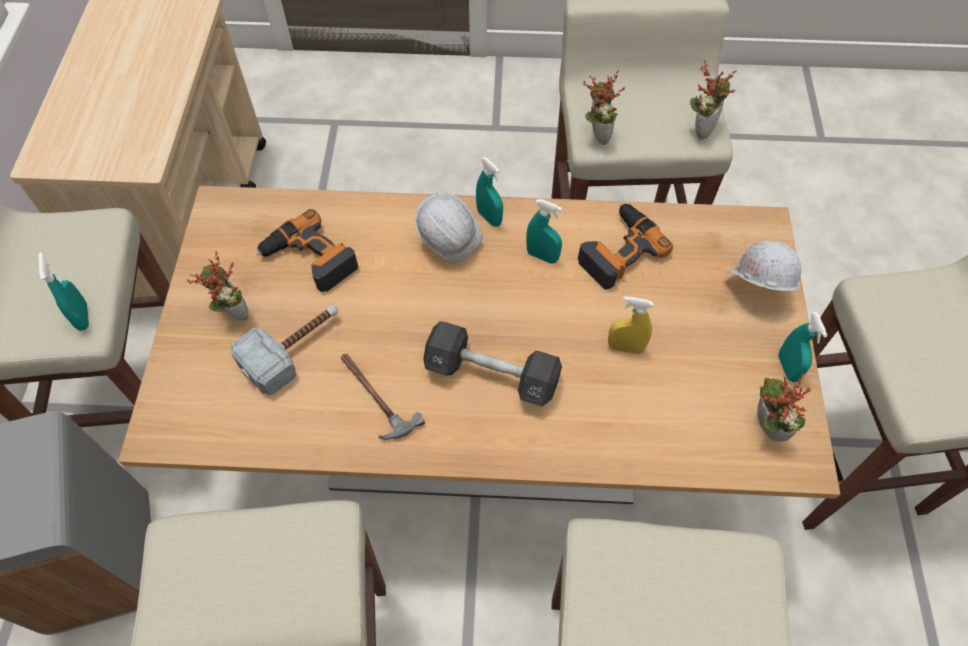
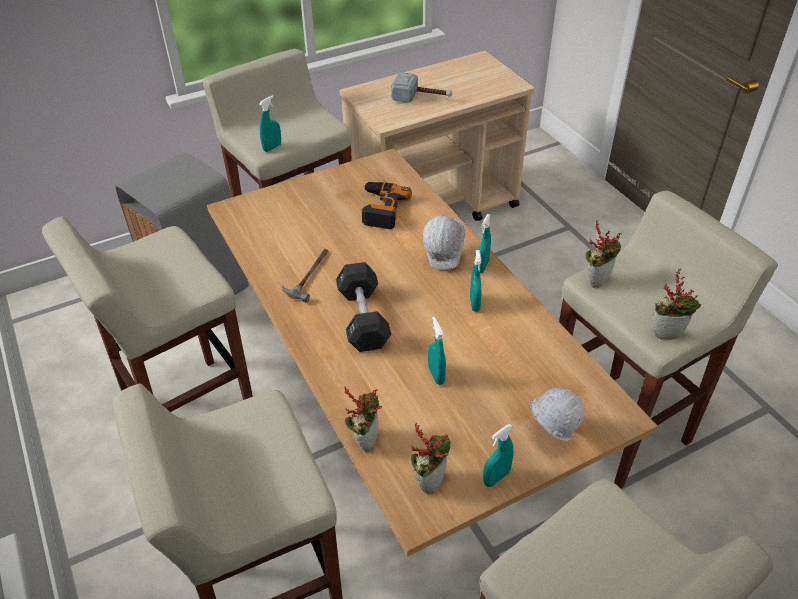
camera: 60 degrees right, 15 degrees down
potted plant [187,251,249,321] -> potted plant moved to [344,386,382,452]
hammer [231,305,338,395] -> hammer moved to [391,72,452,103]
power drill [578,204,673,290] -> none
yellow spray bottle [608,296,653,354] -> turquoise spray bottle [428,317,446,385]

